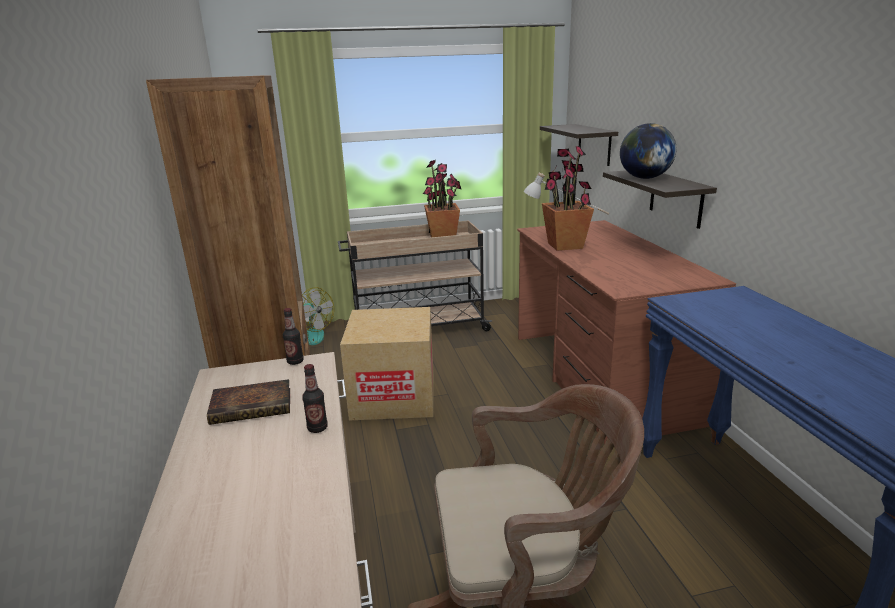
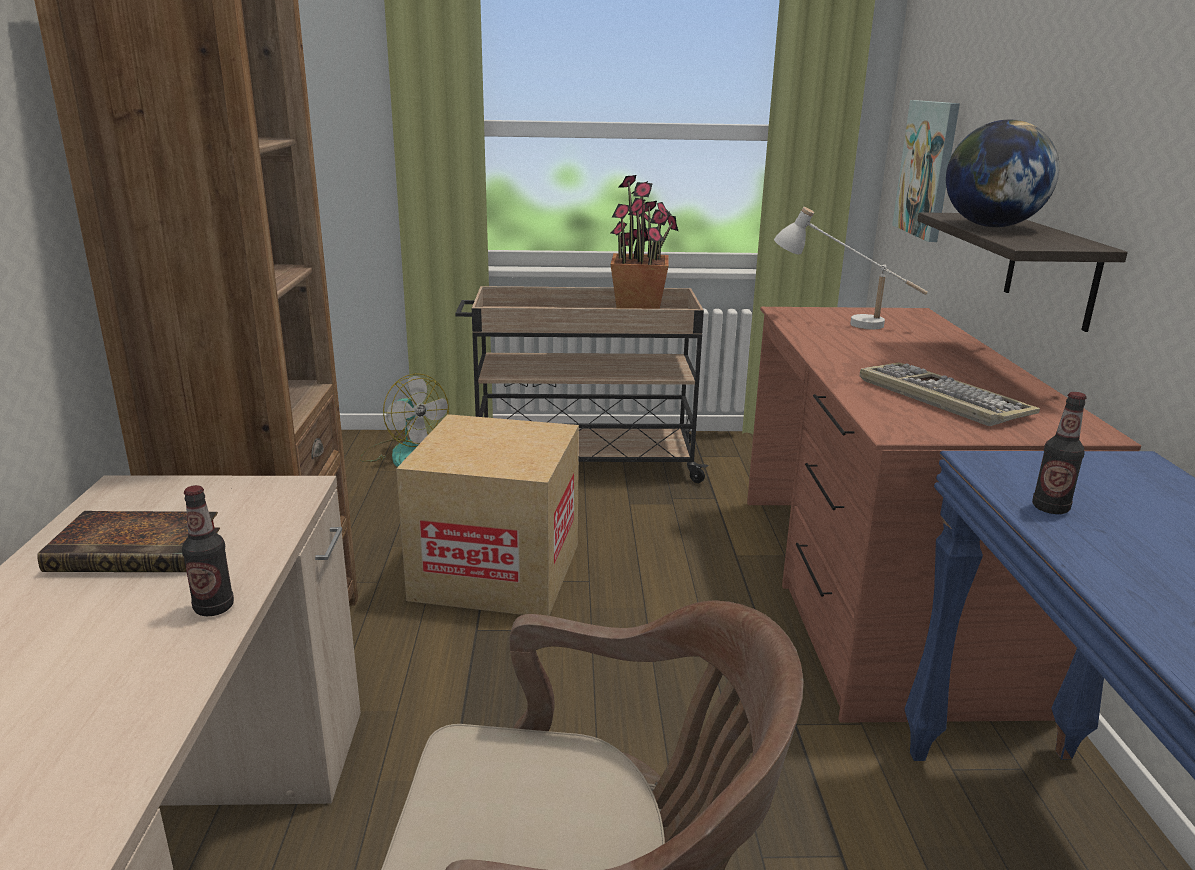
camera: 10 degrees right, 0 degrees up
bottle [283,308,304,365] -> bottle moved to [1032,392,1086,514]
shelf [540,124,618,166] -> picture [892,100,960,242]
potted plant [542,146,594,251] -> none
none -> keyboard [860,363,1040,426]

